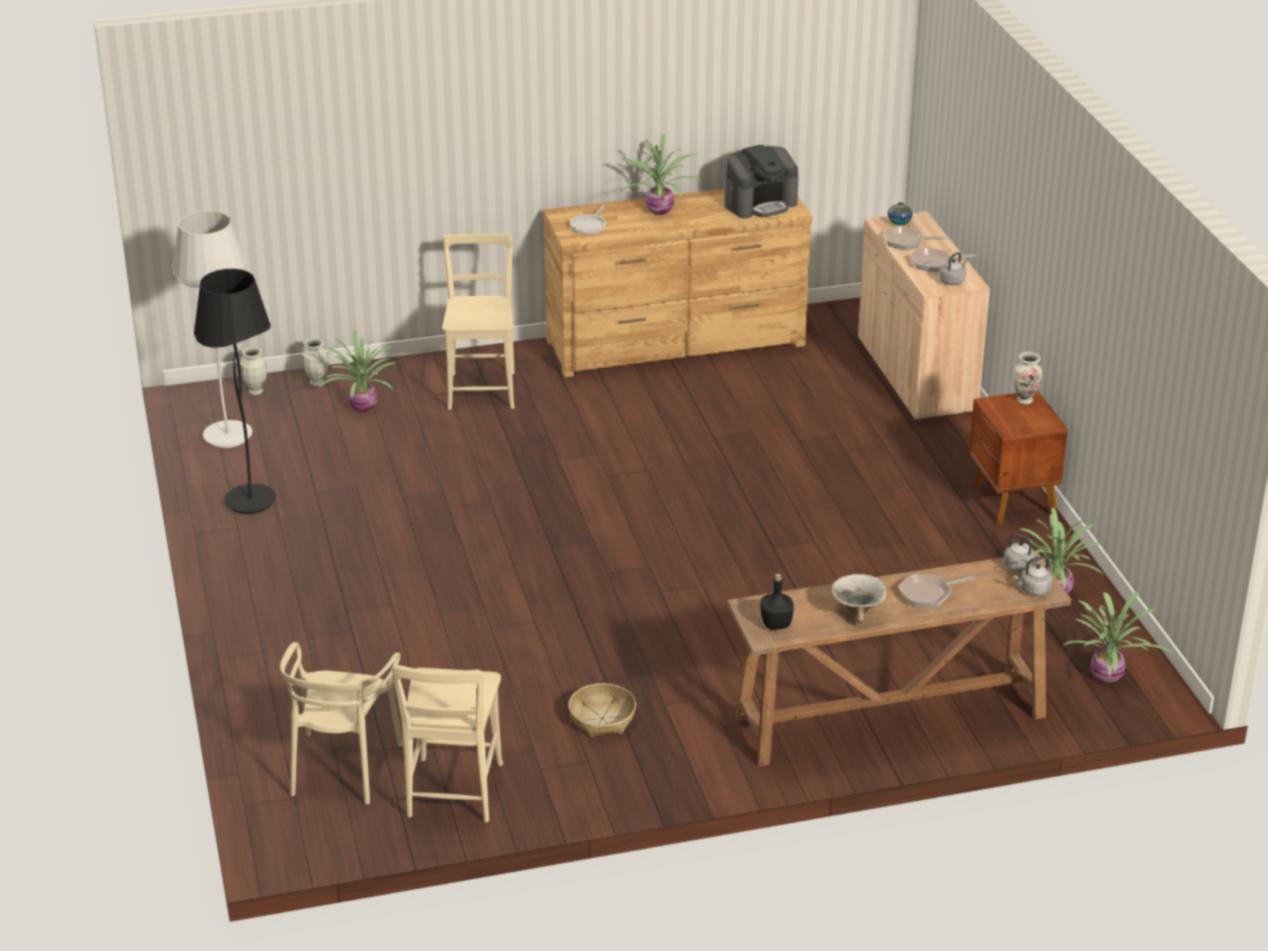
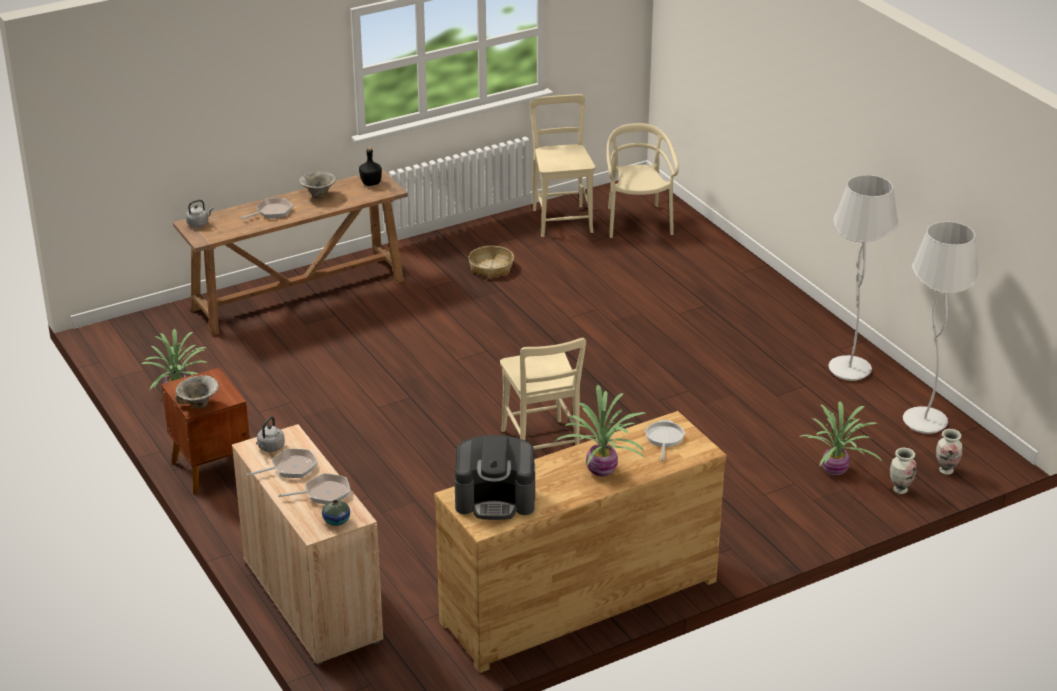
camera: 165 degrees right, 0 degrees up
black floor lamp [194,269,276,514] -> white floor lamp [828,175,899,381]
beige chair [442,233,515,410] -> beige chair moved to [500,338,586,450]
coffee machine [724,145,799,219] -> coffee machine turned 135 degrees counterclockwise [455,435,535,520]
grey kettle [1004,534,1041,572] -> none
vase [1013,352,1042,405] -> bowl [175,375,219,409]
potted plant [1064,592,1172,683] -> none

